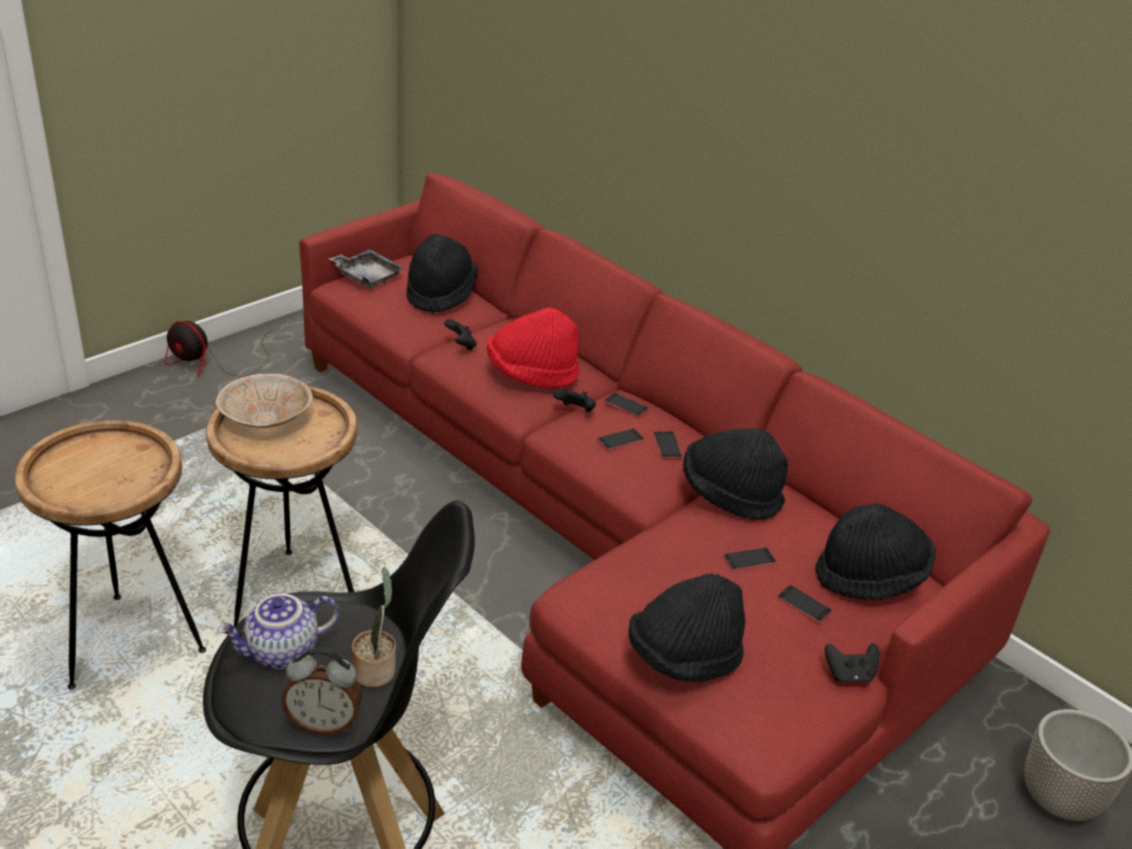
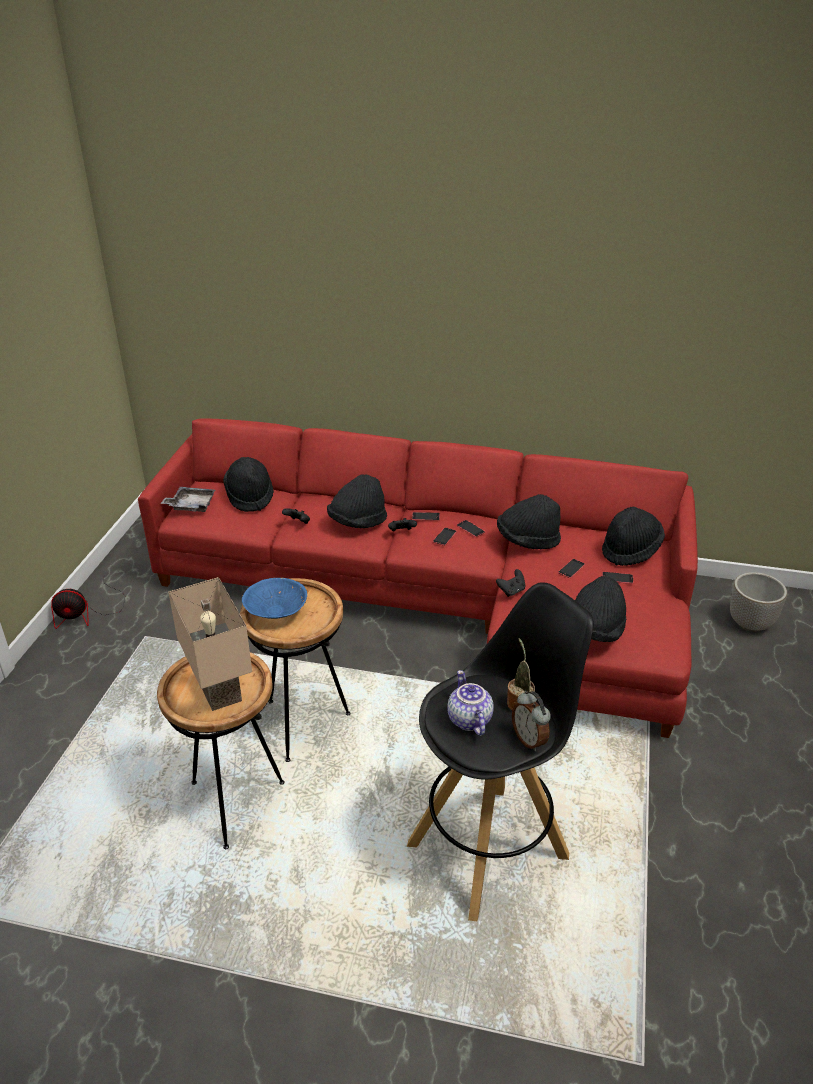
camera: 30 degrees left, 0 degrees up
beige bowl [216,374,313,428] -> blue bowl [242,578,307,619]
teapot [217,594,339,669] -> teapot turned 135 degrees clockwise [447,670,494,736]
alarm clock [281,648,362,735] -> alarm clock turned 90 degrees clockwise [512,691,551,751]
red hat [486,308,579,387] -> black hat [327,474,387,528]
black game controller [825,643,880,683] -> black game controller moved to [496,569,526,597]
none -> beige table lamp [168,577,252,711]

